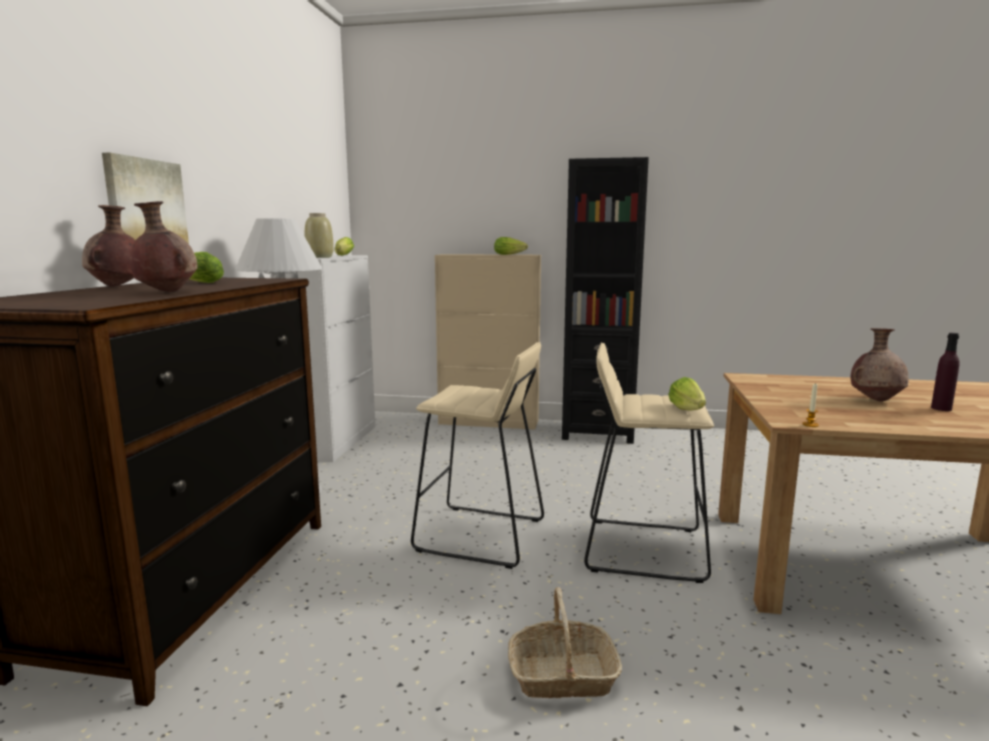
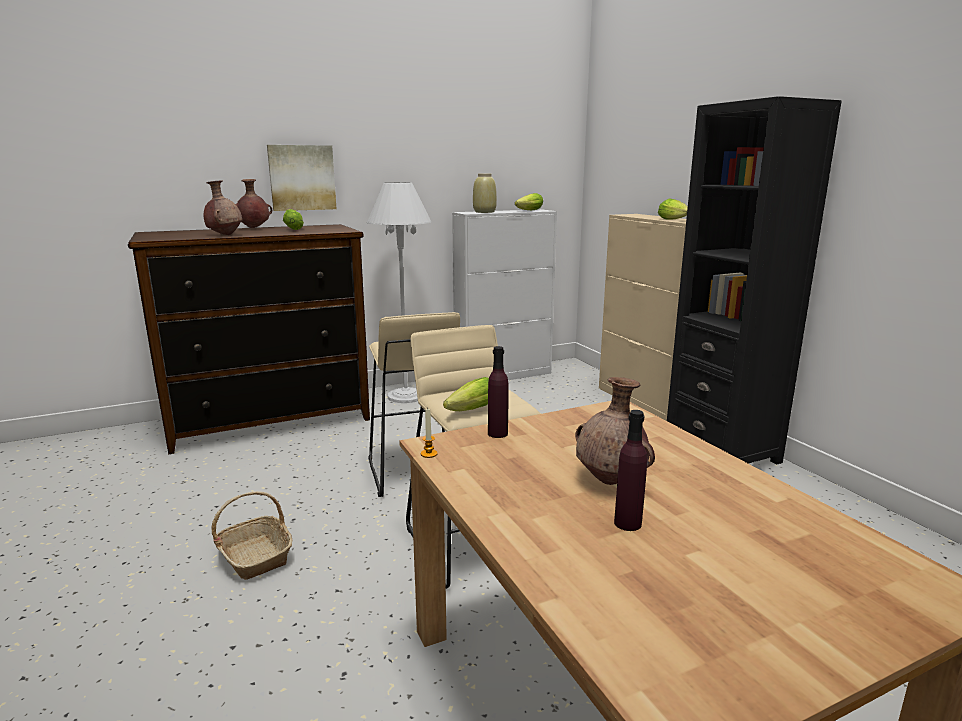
camera: 55 degrees right, 5 degrees up
none -> purple bottle [488,346,509,438]

